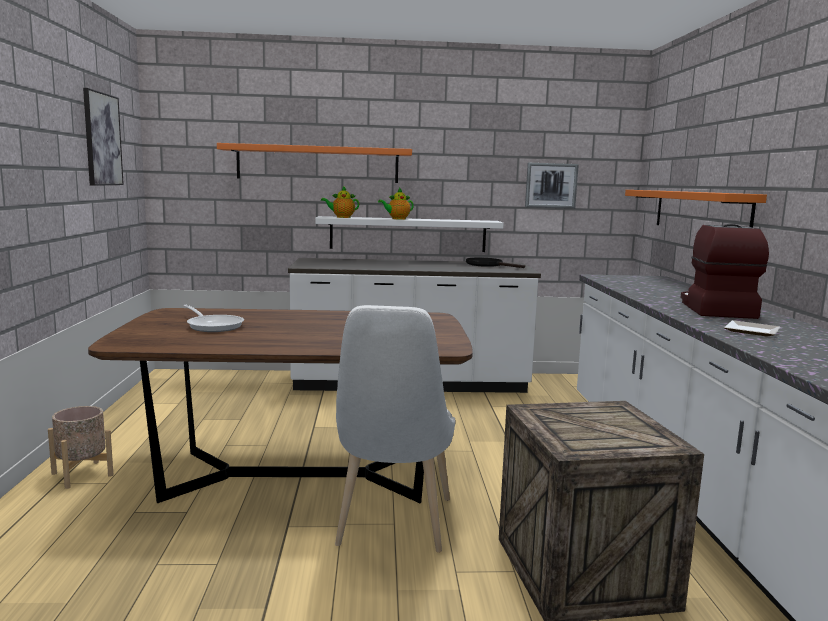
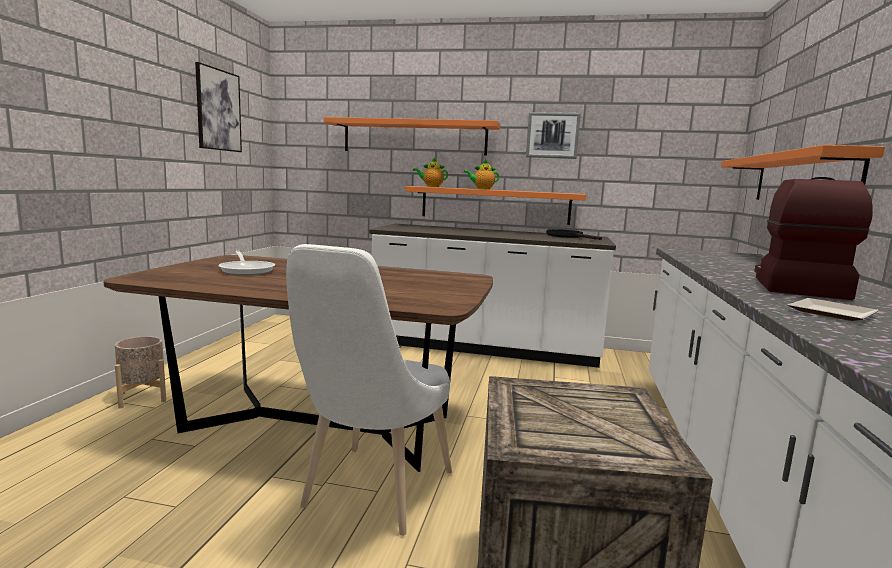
camera: 15 degrees right, 0 degrees up
white shelf [315,216,503,252] -> orange shelf [405,186,586,225]
picture [525,163,579,209] -> picture moved to [526,112,581,159]

